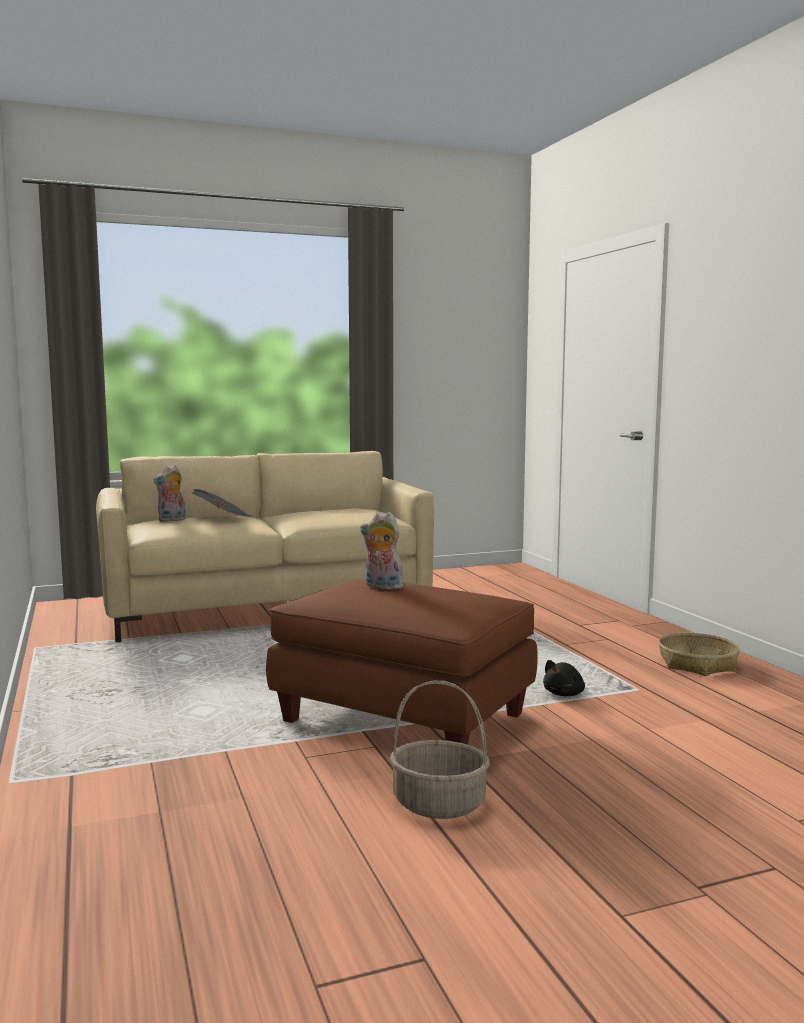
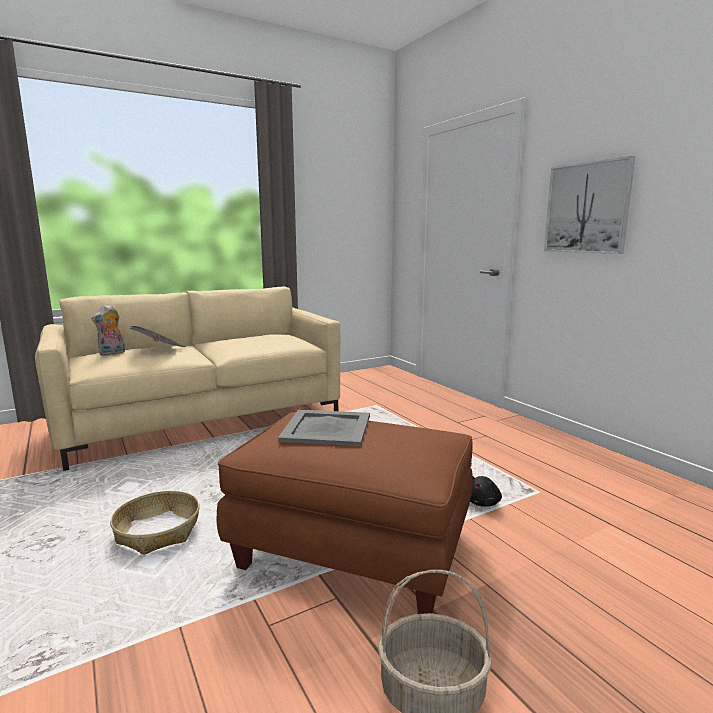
camera: 10 degrees left, 5 degrees up
plush toy [360,512,404,590] -> grey tray [278,409,370,446]
basket [658,633,740,676] -> basket moved to [110,491,200,555]
none -> picture [544,156,635,254]

